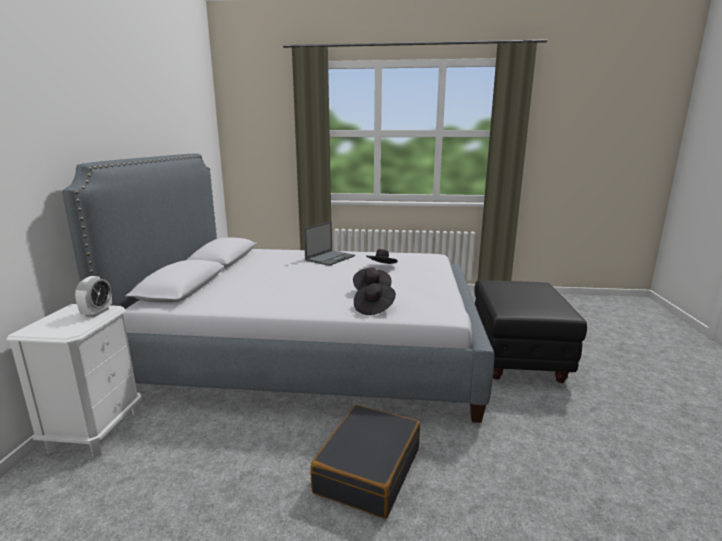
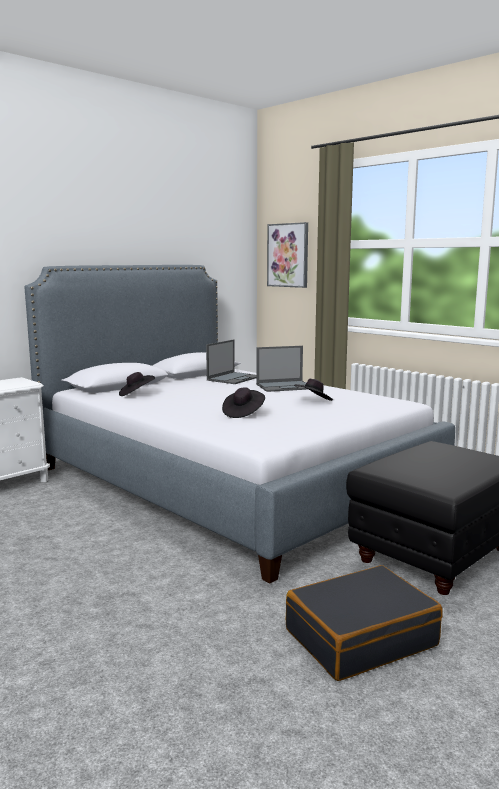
camera: 40 degrees right, 5 degrees down
alarm clock [75,276,112,317] -> none
black suitcase [310,405,420,519] -> black suitcase moved to [286,565,443,681]
black hat [354,283,396,315] -> black hat moved to [119,372,155,396]
none -> laptop [206,340,256,384]
none -> picture [267,222,308,288]

